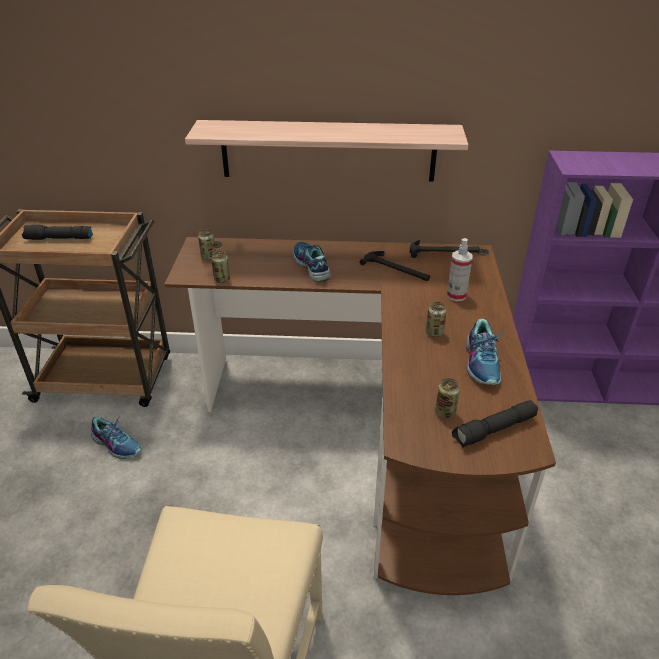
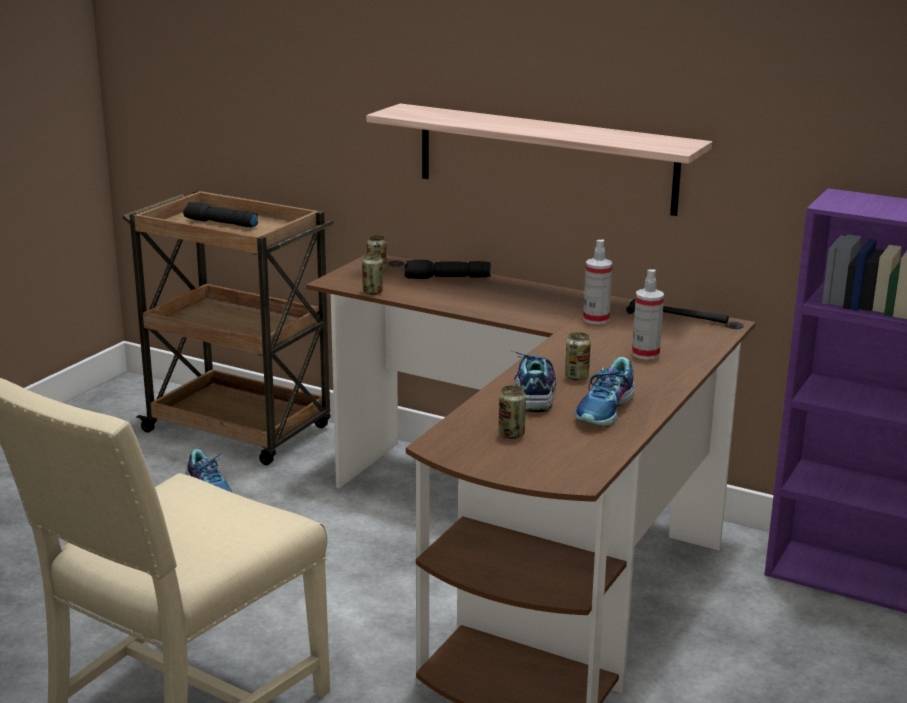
camera: 25 degrees right, 15 degrees down
shoe [293,242,331,282] -> shoe moved to [514,352,557,412]
hammer [360,251,430,281] -> spray bottle [583,240,613,324]
black flashlight [452,400,538,448] -> black flashlight moved to [405,260,491,279]

